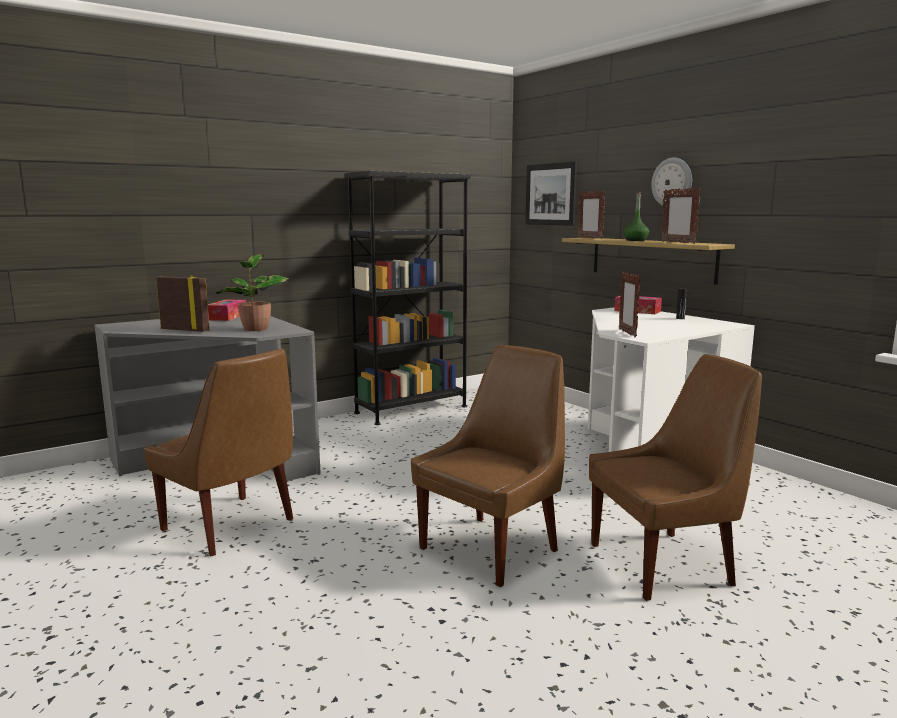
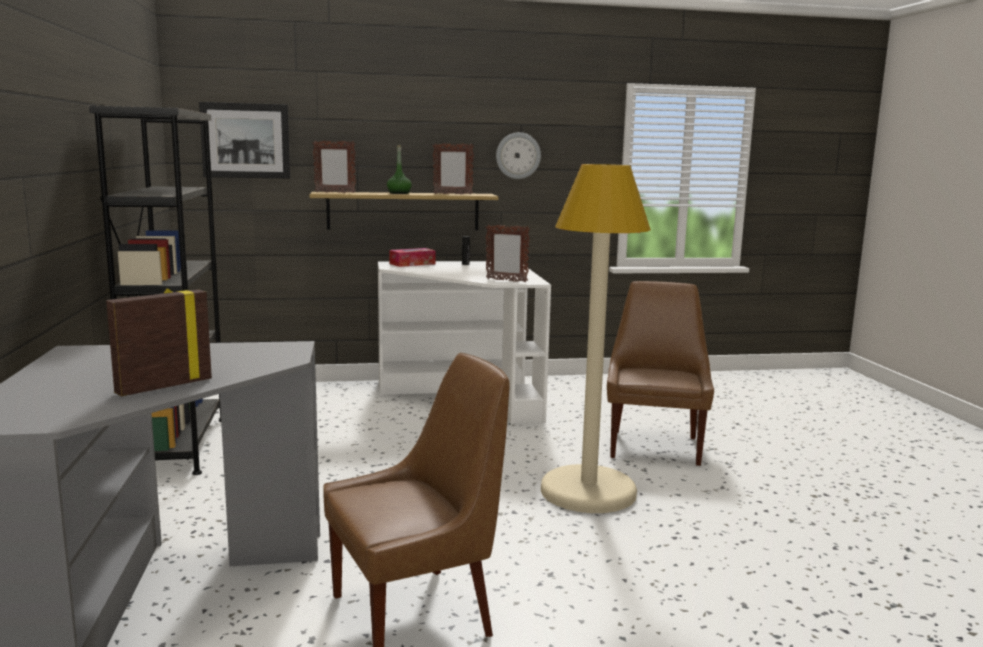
camera: 65 degrees left, 0 degrees up
tissue box [208,299,246,321] -> none
potted plant [215,254,289,331] -> none
brown chair [411,345,565,587] -> beige floor lamp [541,164,651,513]
wall clock [651,158,692,207] -> wall clock moved to [496,132,541,179]

